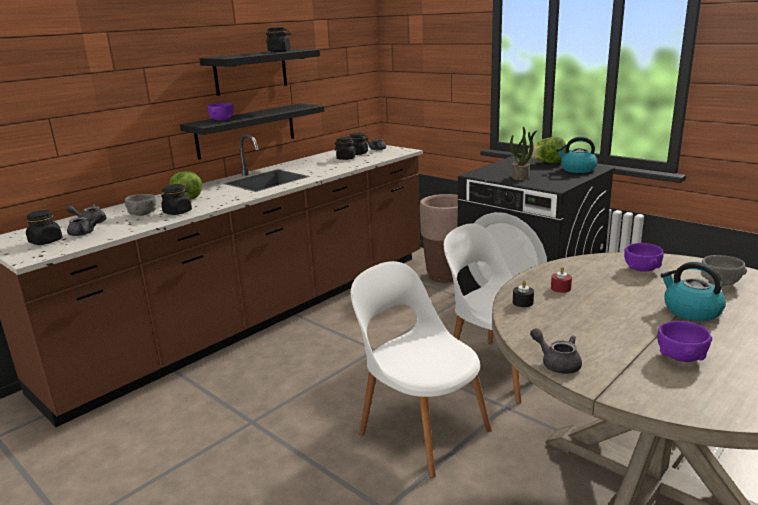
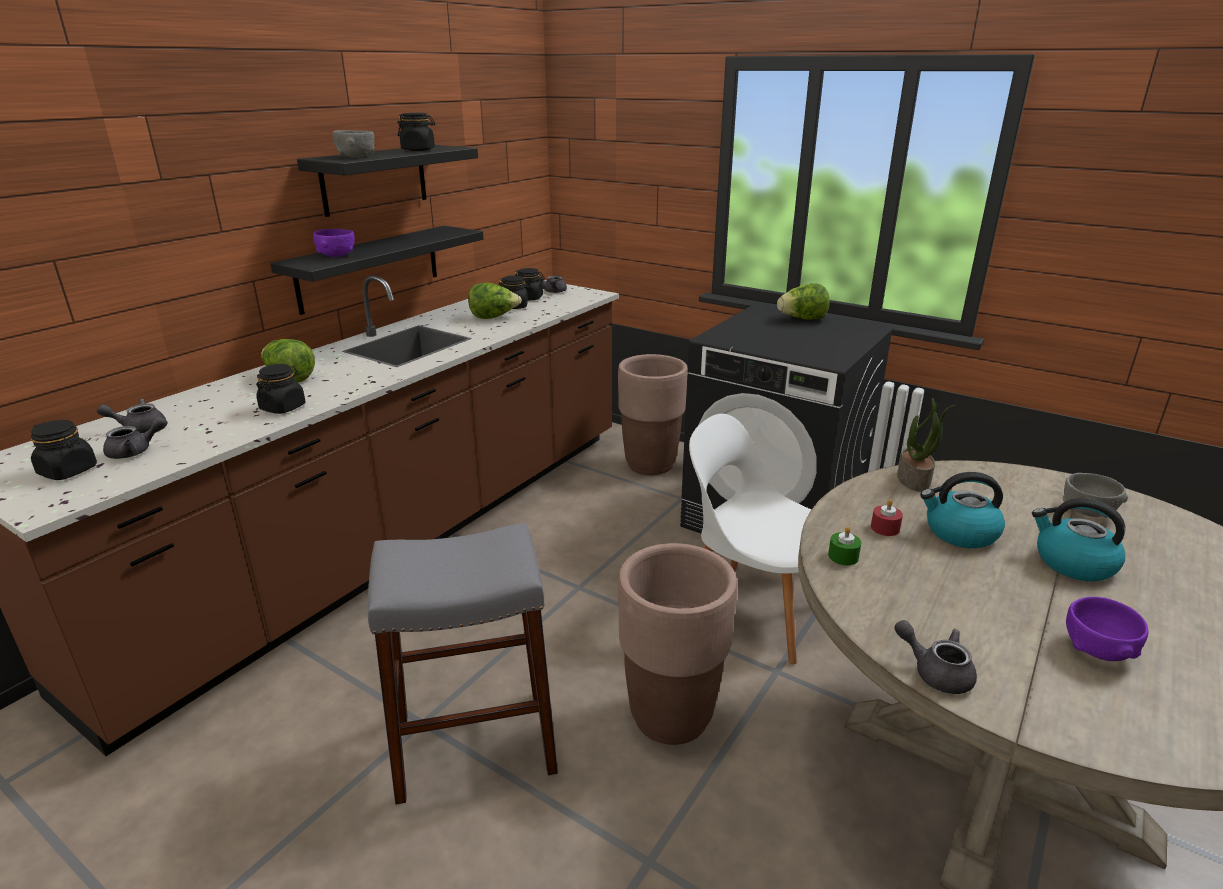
camera: 10 degrees left, 5 degrees up
grey bowl [125,194,156,216] -> grey bowl moved to [333,130,375,157]
white chair [351,261,492,478] -> brown planter [618,543,737,745]
potted plant [510,126,538,181] -> potted plant moved to [897,398,954,491]
black candle [513,280,534,307] -> green candle [828,527,861,565]
kettle [557,137,598,173] -> kettle moved to [920,472,1005,548]
purple bowl [624,243,664,271] -> none
none -> grey stool [368,523,558,805]
none -> lettuce [468,282,522,319]

